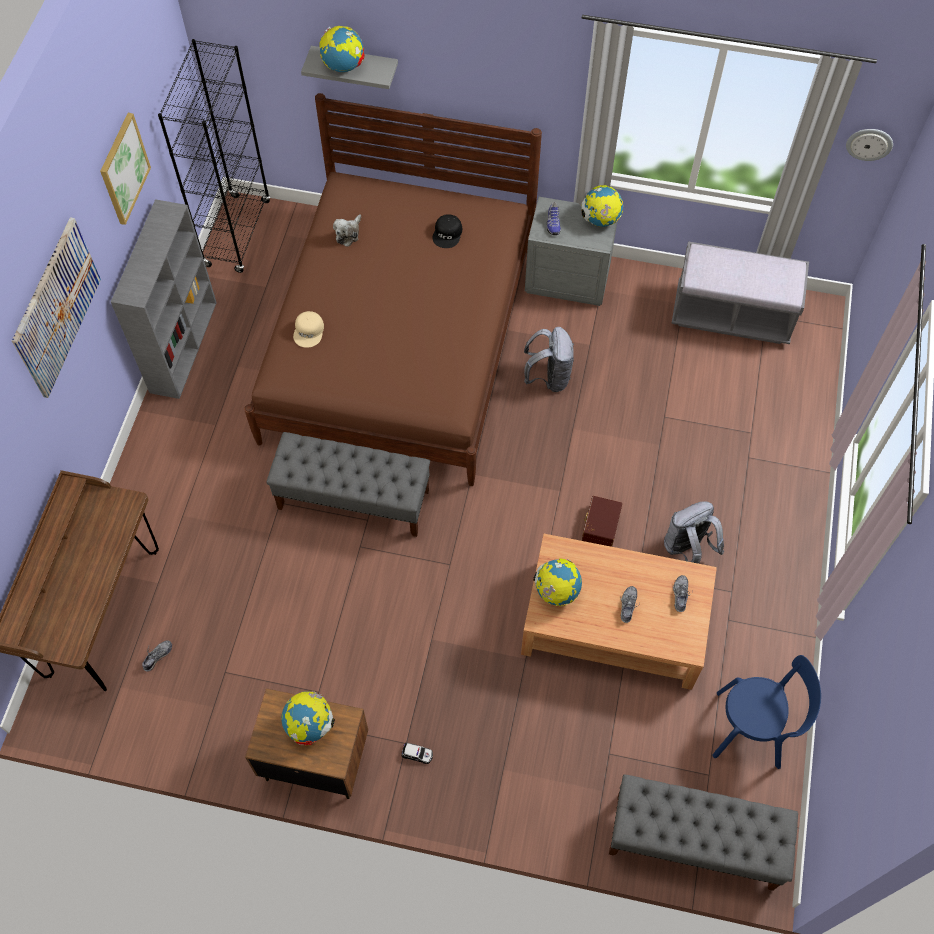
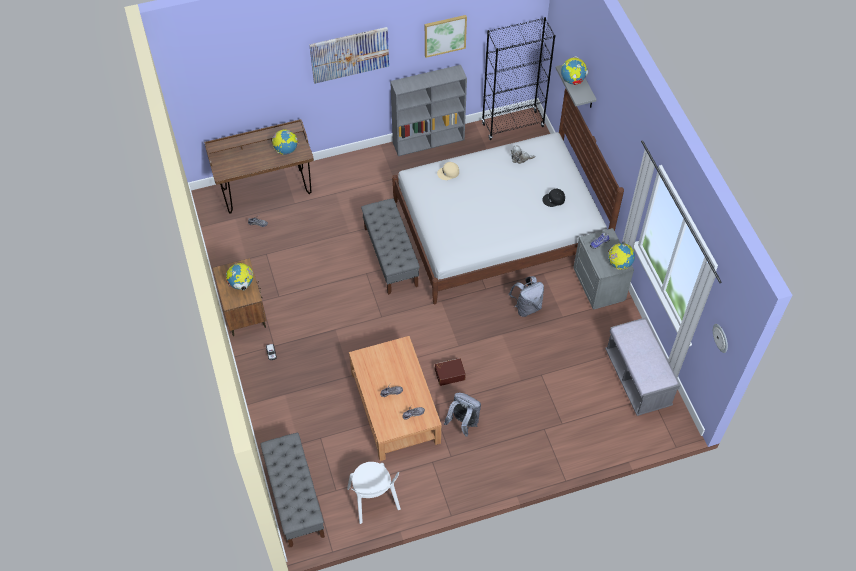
camera: 60 degrees right, 5 degrees down
brown bed [244,93,542,486] -> white bed [392,88,624,305]
globe [533,558,582,606] -> globe moved to [272,129,298,155]
blue chair [712,655,821,769] -> white chair [347,462,401,524]

